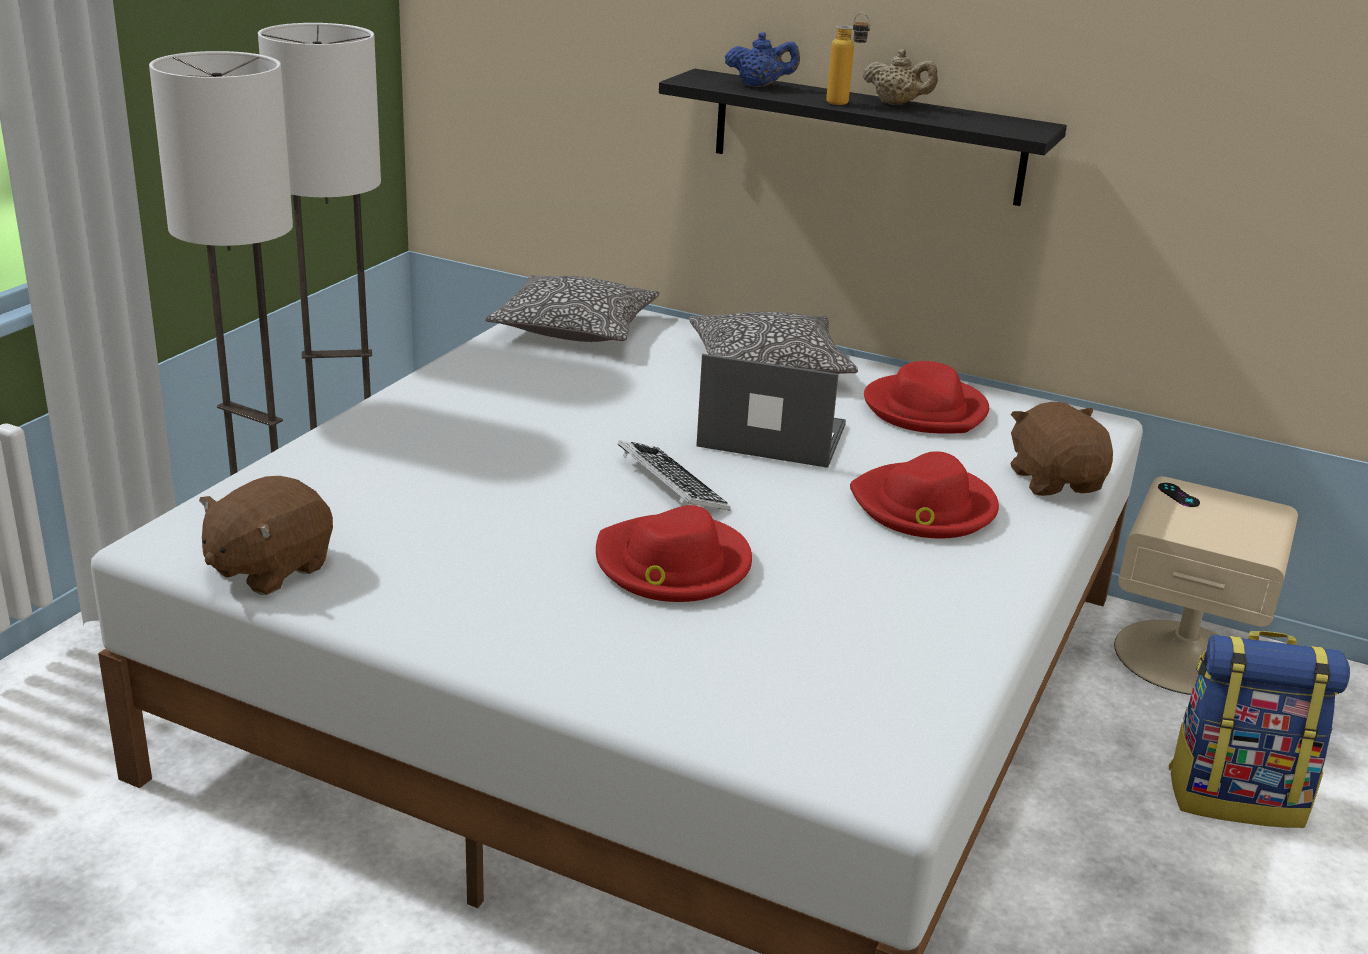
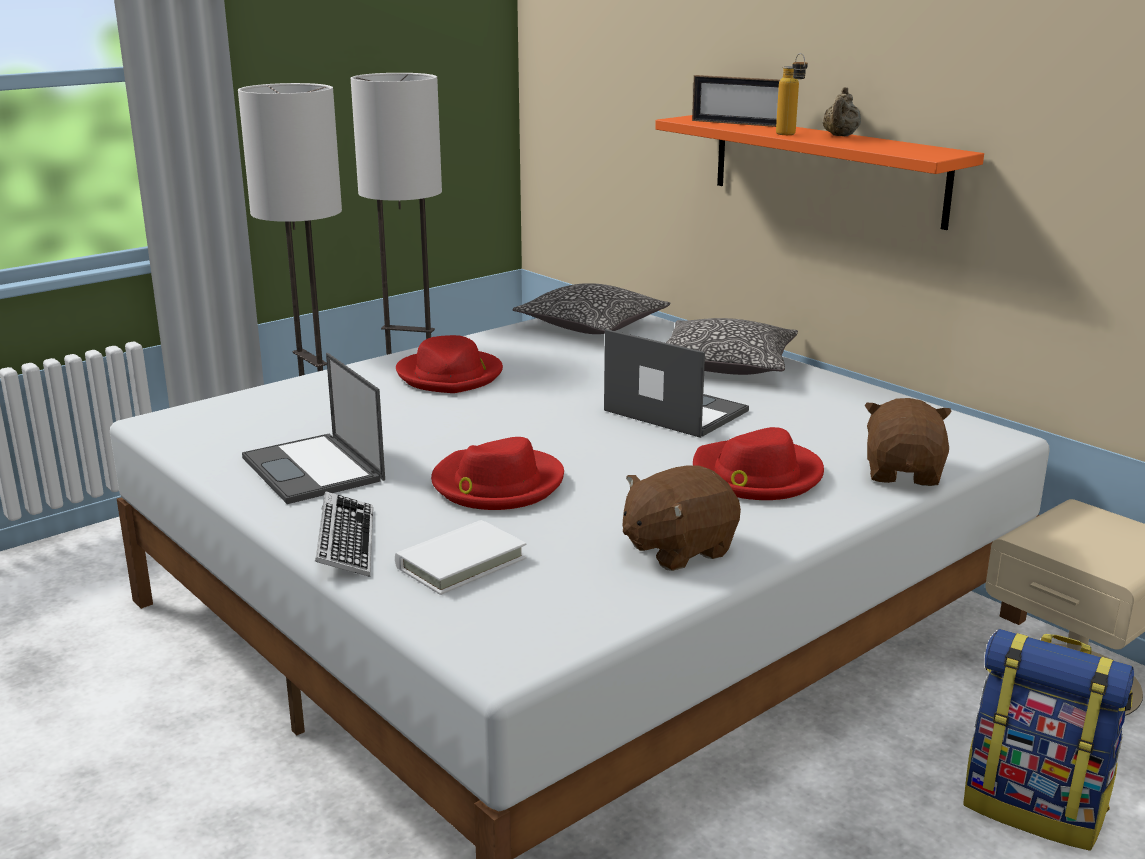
camera: 25 degrees right, 5 degrees down
brown plush toy [199,476,333,595] -> brown plush toy moved to [623,466,741,571]
keyboard [618,440,731,511] -> keyboard moved to [315,491,373,577]
black shelf [659,69,1067,206] -> orange shelf [655,115,984,230]
blue teapot [725,32,800,87] -> picture frame [692,75,780,127]
beige teapot [863,49,938,105] -> beige teapot turned 60 degrees clockwise [823,87,861,136]
red hat [864,361,989,434] -> red hat moved to [396,335,503,393]
black game controller [1158,483,1200,507] -> none
none -> laptop [242,353,385,504]
none -> white book [395,520,527,595]

